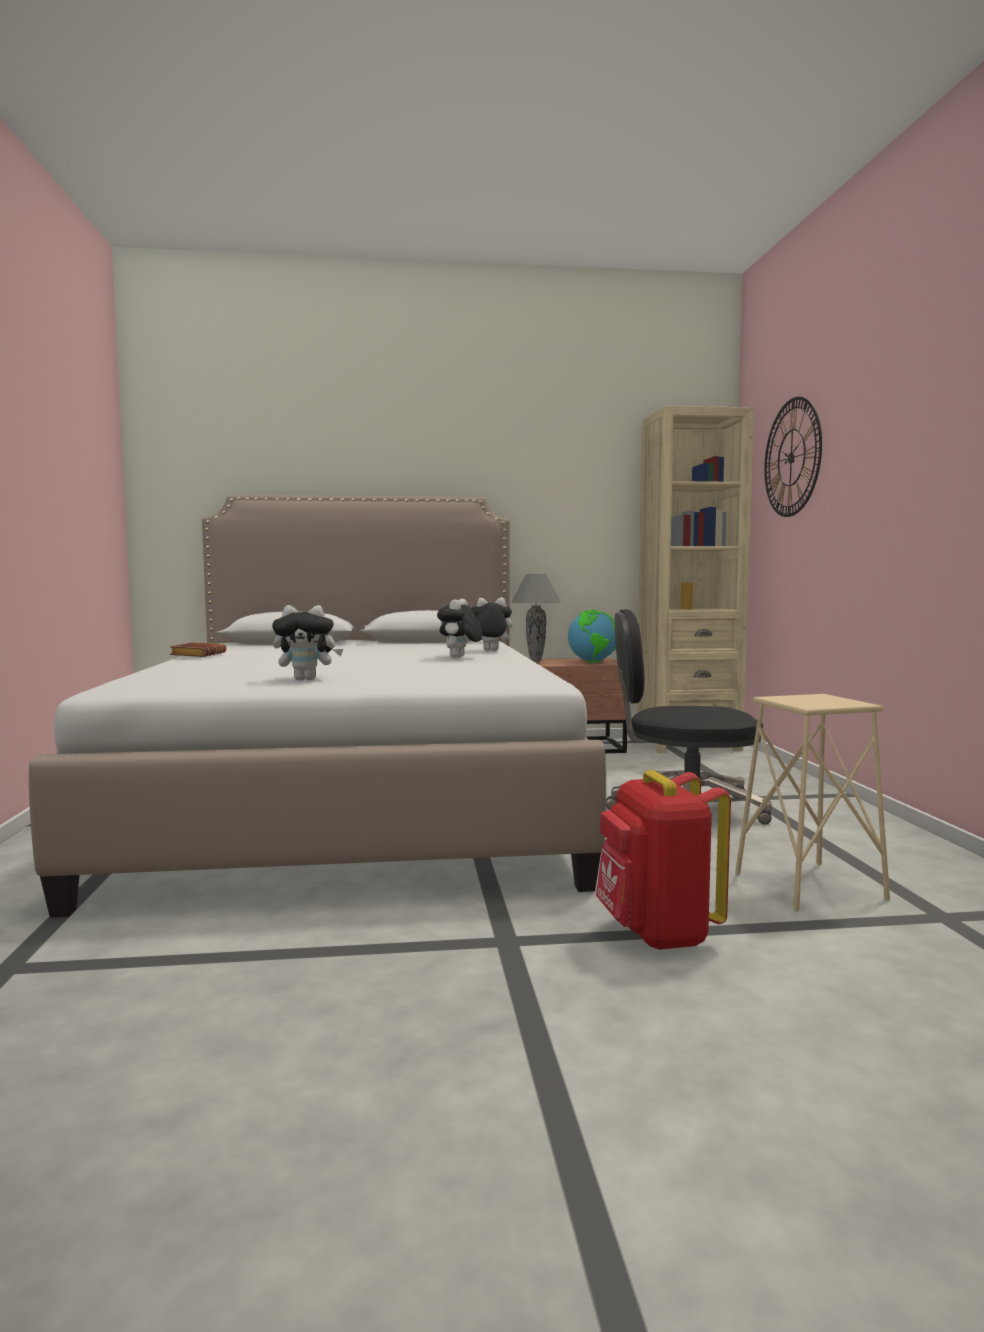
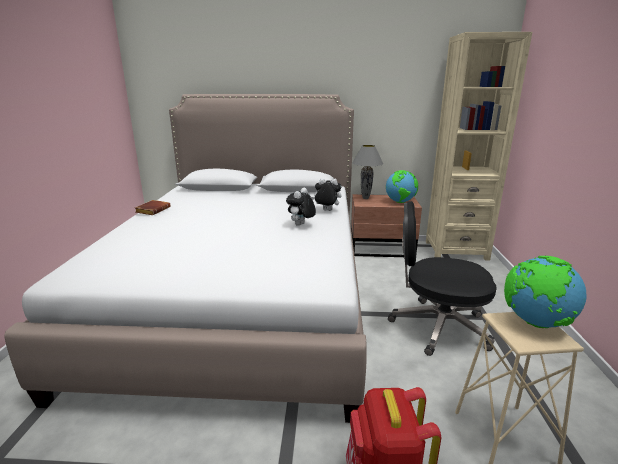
camera: 10 degrees right, 15 degrees up
plush toy [272,605,343,680] -> none
wall clock [764,396,822,517] -> none
none -> globe [504,256,586,328]

